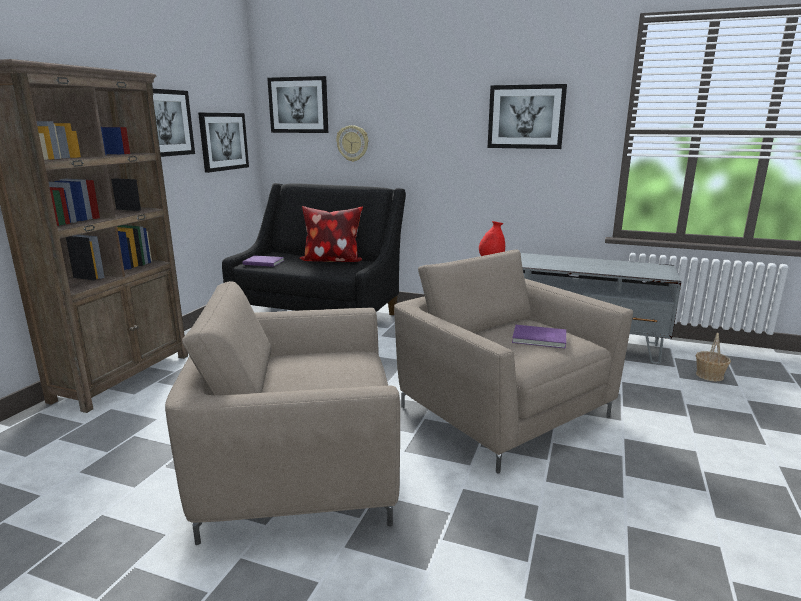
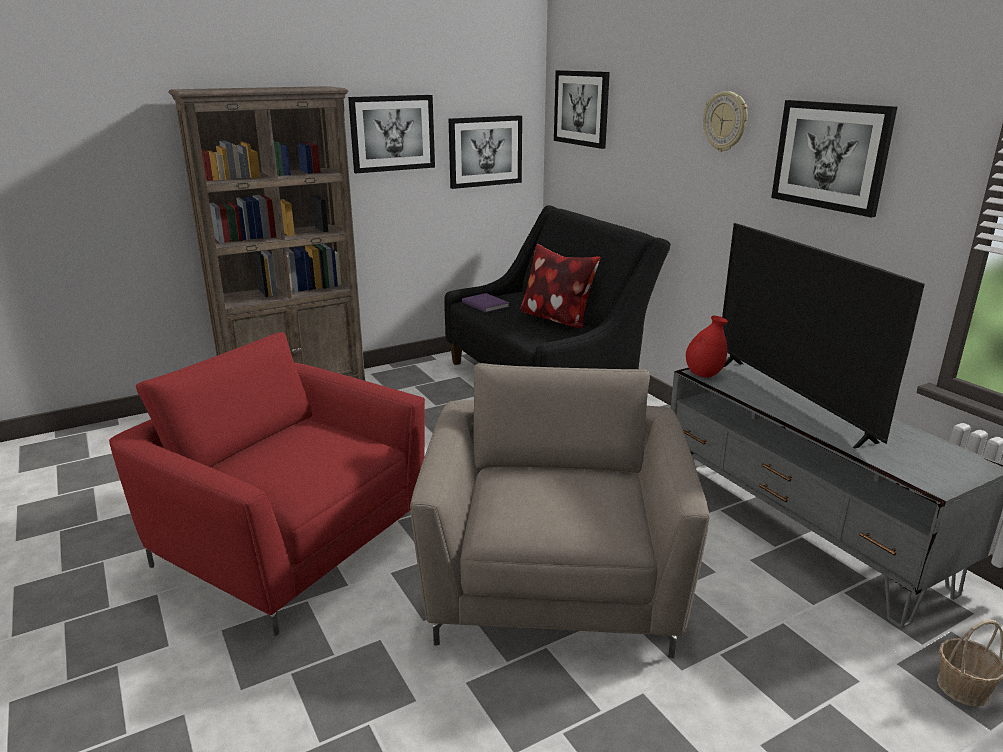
camera: 40 degrees right, 5 degrees up
beige armchair [165,281,400,545] -> red armchair [109,332,425,636]
wall clock [336,125,368,162] -> wall clock moved to [703,91,748,152]
purple book [512,325,566,349] -> none
none -> television [722,223,925,449]

